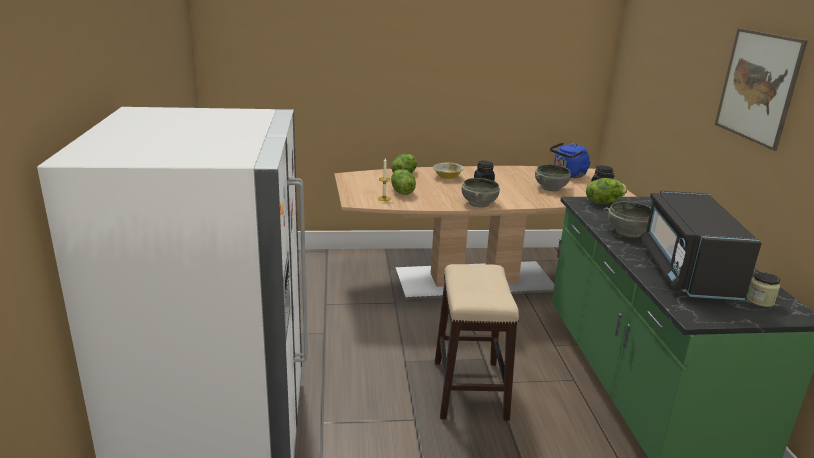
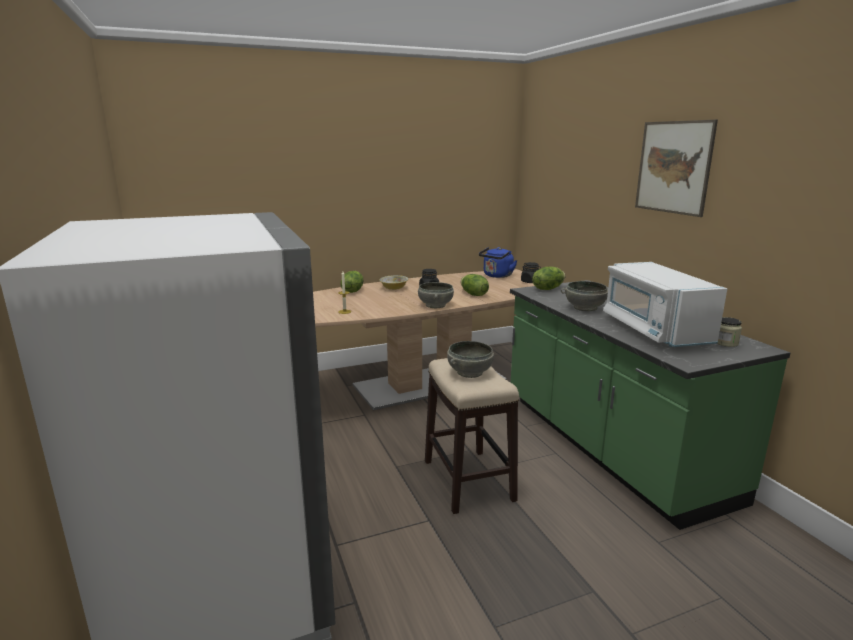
camera: 15 degrees left, 5 degrees down
lettuce [391,169,416,195] -> lettuce moved to [461,274,489,296]
grey bowl [535,164,571,191] -> grey bowl moved to [447,341,494,378]
black microwave [641,191,762,301] -> white microwave [603,262,727,347]

